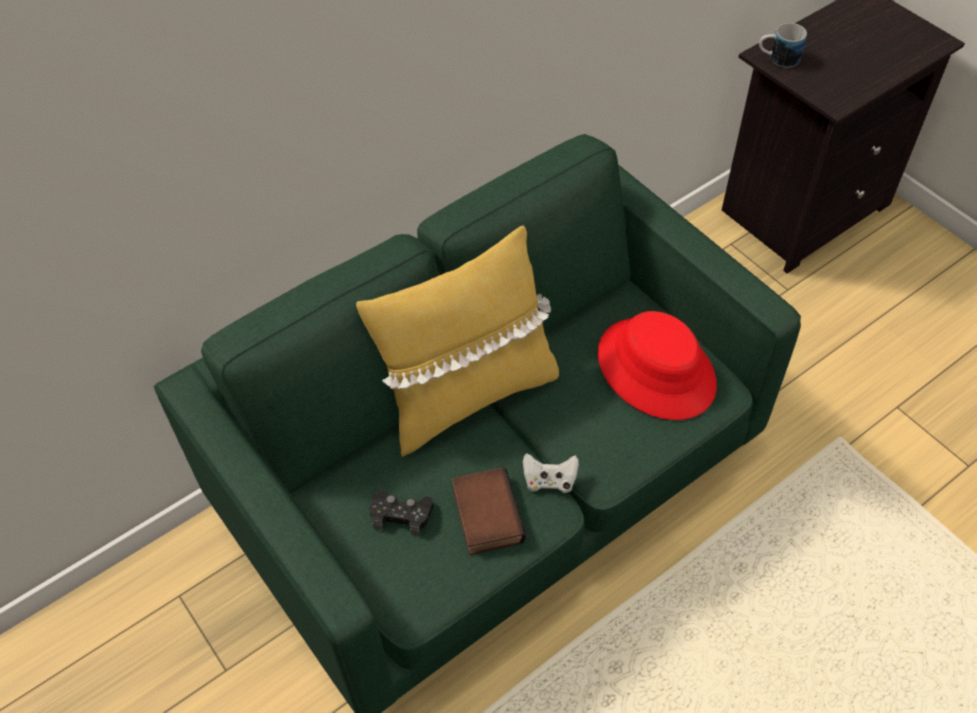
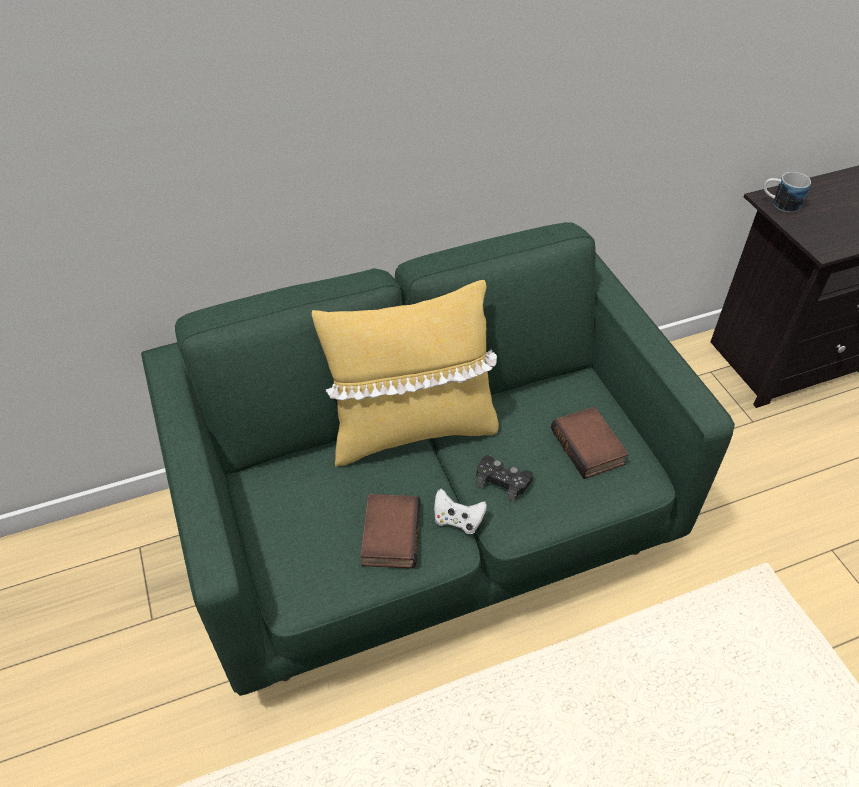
camera: 15 degrees right, 5 degrees down
black game controller [370,489,434,536] -> black game controller moved to [476,455,533,501]
red hat [598,311,717,420] -> book [551,407,628,479]

